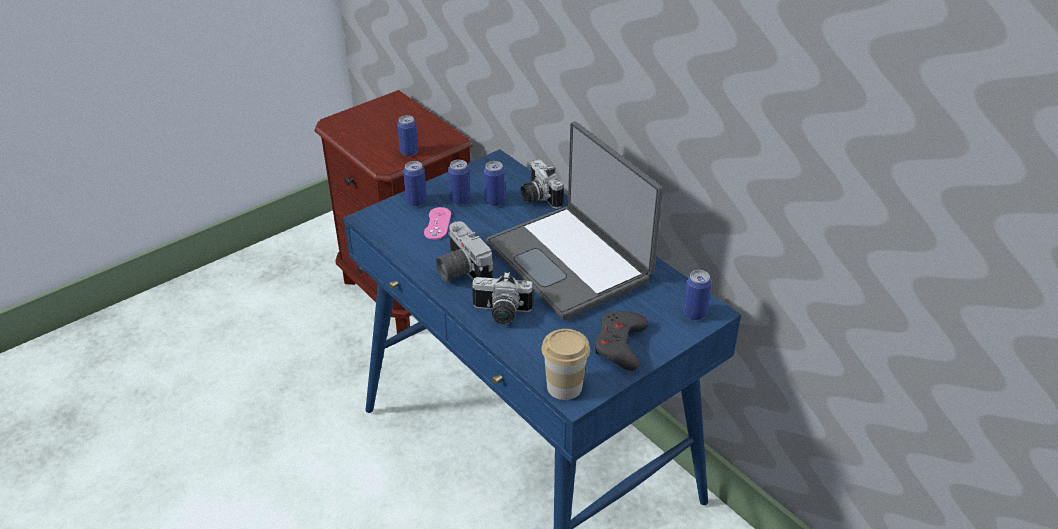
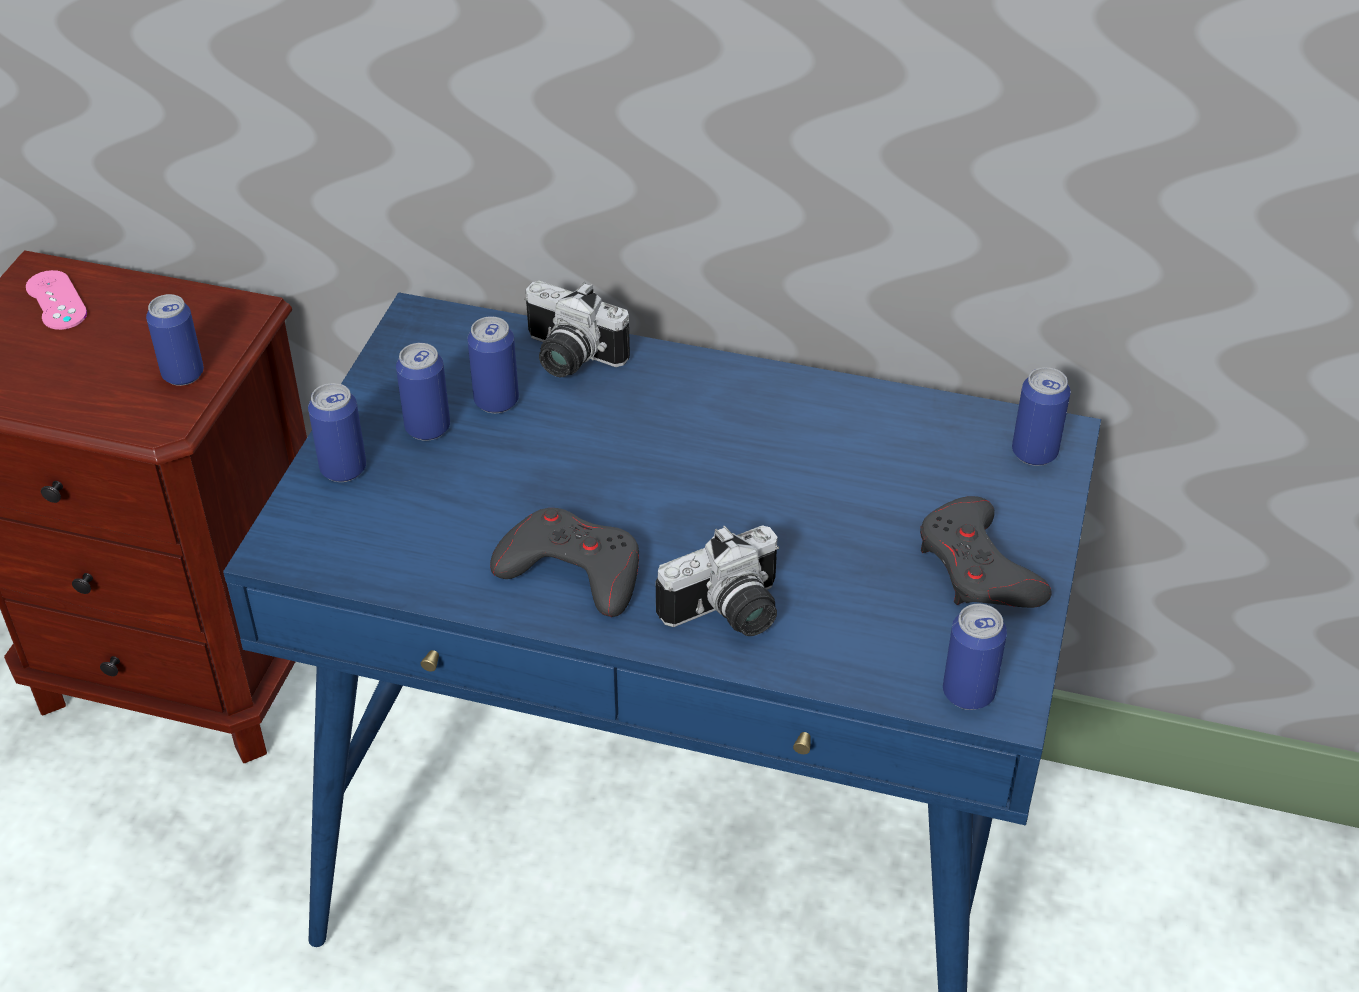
camera: 35 degrees left, 5 degrees up
pink game controller [424,207,451,240] -> pink game controller moved to [26,270,87,330]
camera [436,221,493,282] -> grey game controller [490,508,639,617]
laptop [486,122,663,320] -> none
cup [542,329,590,400] -> can [943,604,1007,710]

